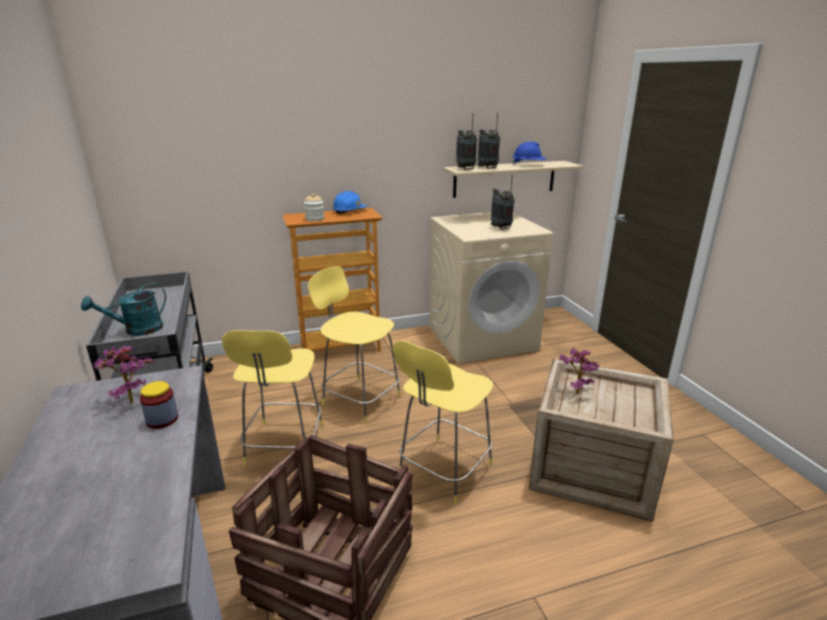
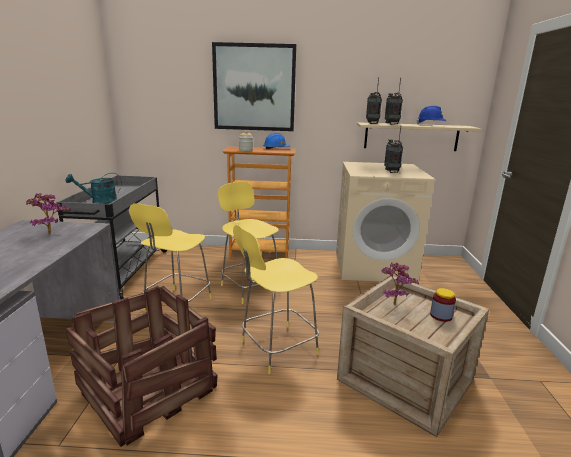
camera: 20 degrees right, 5 degrees down
jar [140,381,178,429] -> jar moved to [430,288,456,322]
none -> picture [212,42,296,131]

